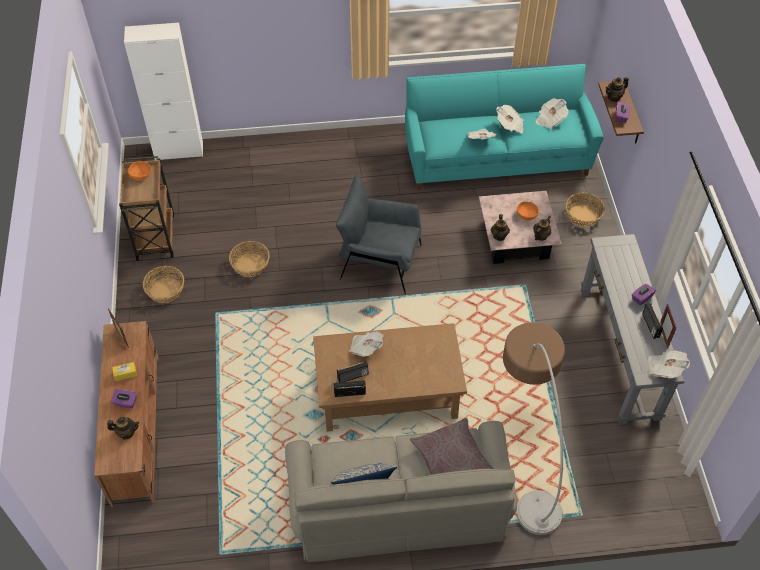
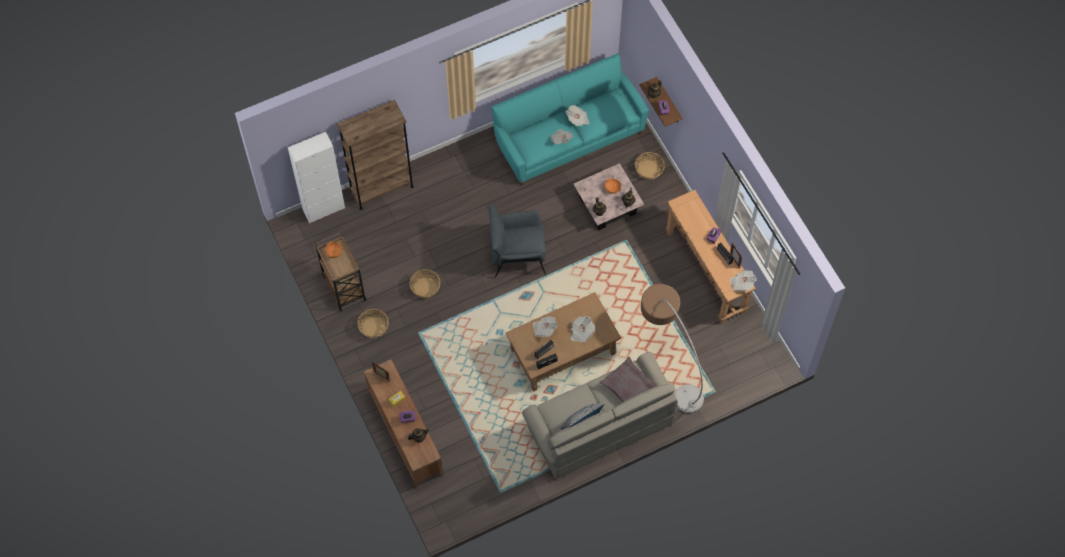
camera: 20 degrees left, 10 degrees up
newspaper [536,98,568,129] -> newspaper moved to [571,316,595,343]
grey console table [581,234,685,425] -> brown console table [665,190,756,323]
none -> brown bookcase [337,100,414,210]

